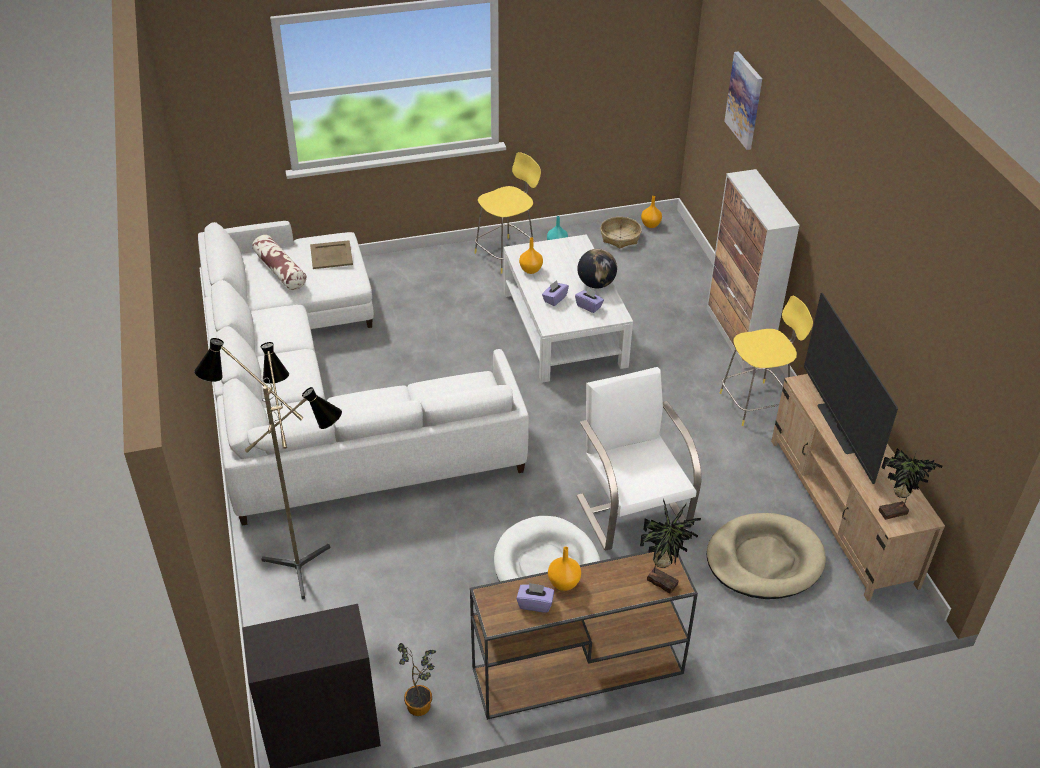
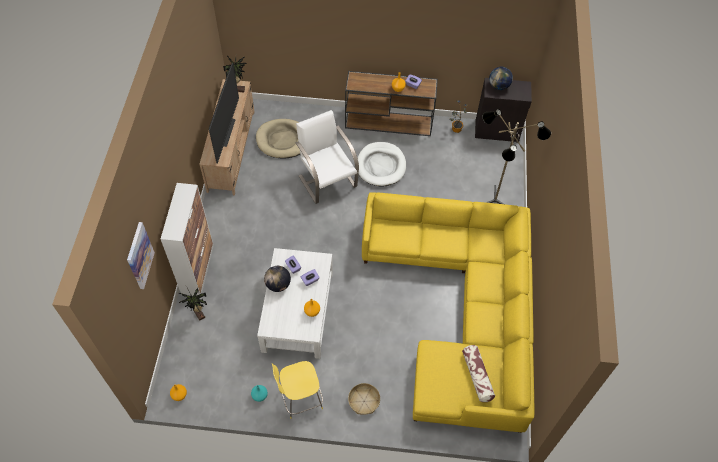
camera: 160 degrees left, 15 degrees up
white sofa [198,221,529,526] -> yellow sofa [362,192,534,433]
beige tray [310,240,353,269] -> none
white armchair [576,367,701,551] -> white armchair turned 150 degrees clockwise [295,110,359,204]
basket [600,217,642,248] -> basket moved to [348,383,380,415]
potted plant [640,499,701,594] -> potted plant moved to [179,286,207,321]
yellow stool [720,296,813,426] -> none
none -> globe [489,67,513,90]

